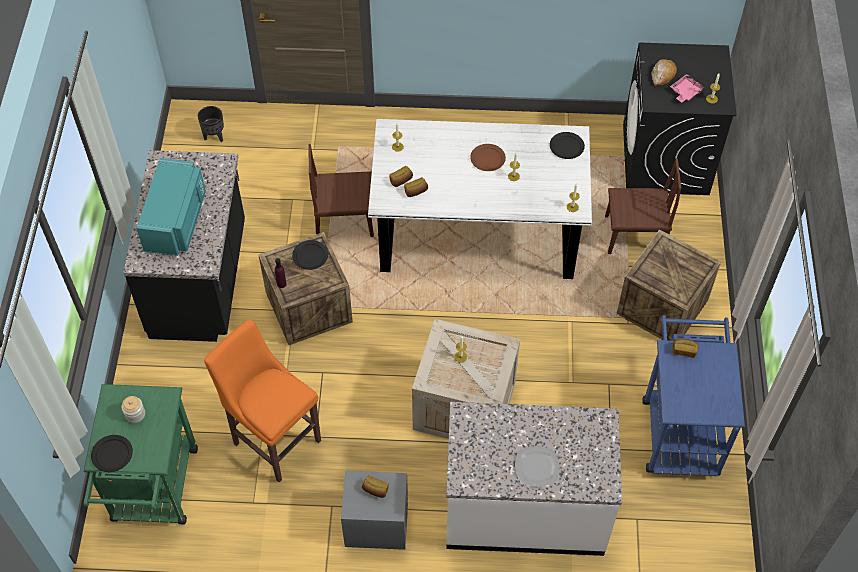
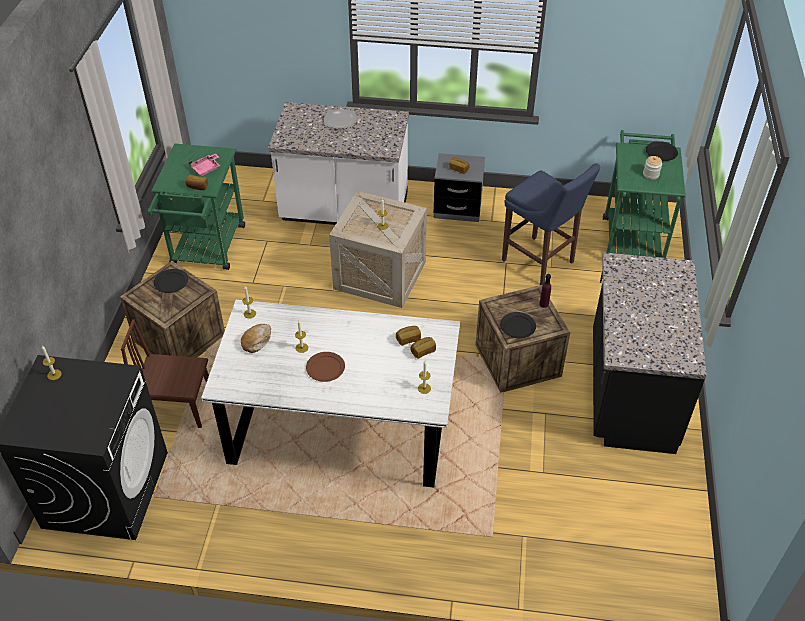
camera: 175 degrees left, 10 degrees down
turquoise microwave [136,158,206,256] -> none
black planter [198,106,224,142] -> none
orange stool [204,319,321,482] -> blue stool [502,163,600,286]
brown chair [308,144,374,237] -> none
black plate [550,132,585,159] -> black plate moved to [154,269,188,293]
blue cart [642,315,745,476] -> green cart [148,144,245,270]
bread [651,59,677,86] -> bread moved to [241,324,271,353]
pink tray [670,74,704,102] -> pink tray moved to [188,154,221,176]

